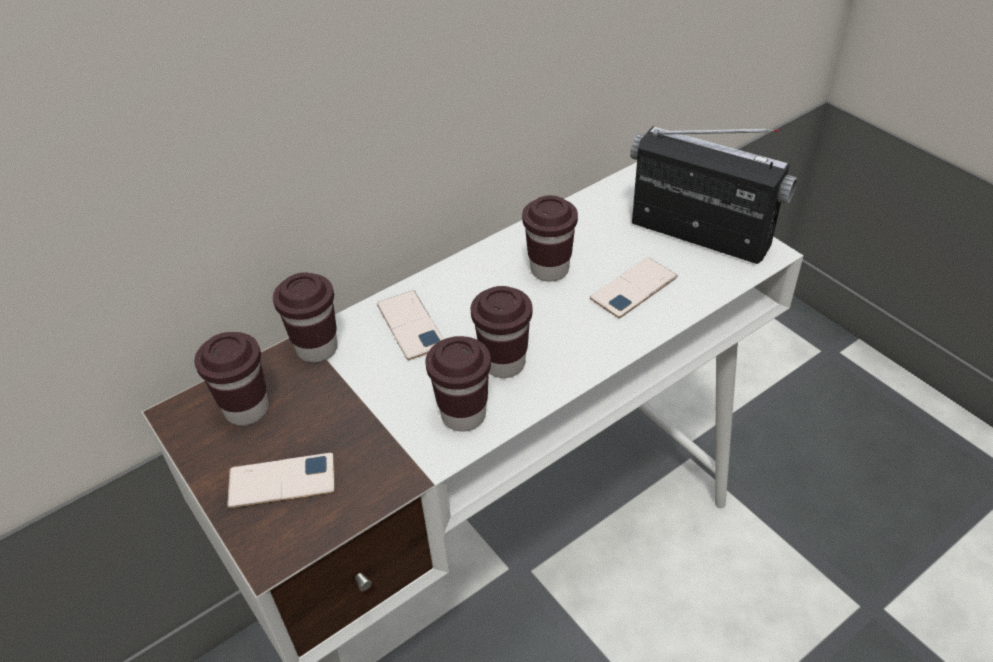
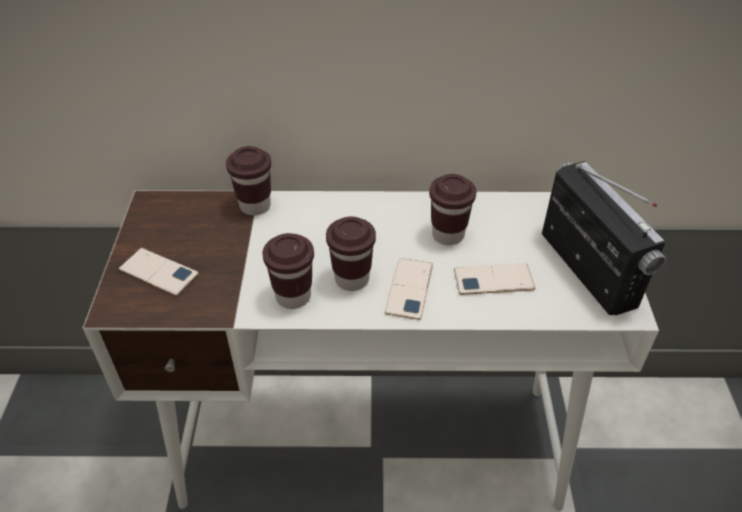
camera: 35 degrees right, 0 degrees up
brown cup [194,332,269,426] -> none
phone [377,290,443,360] -> phone moved to [385,258,433,320]

